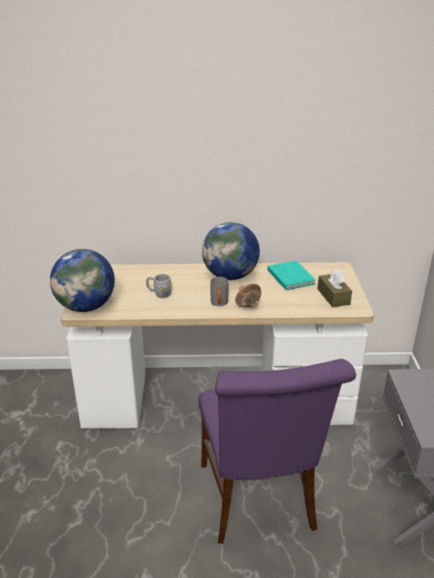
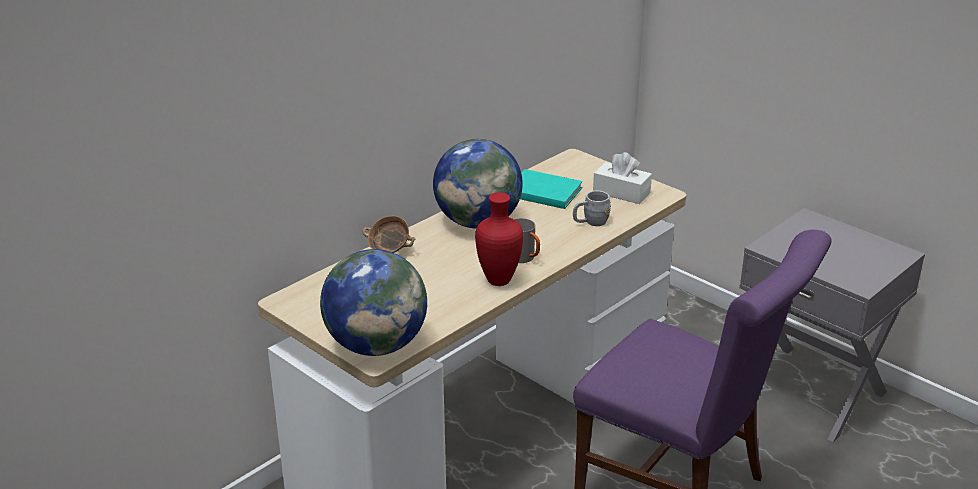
camera: 45 degrees left, 0 degrees up
grey mug [146,274,172,298] -> grey mug moved to [573,191,611,226]
bowl [235,284,261,308] -> bowl moved to [363,216,415,253]
brown tissue box [317,268,352,307] -> white tissue box [593,152,652,204]
none -> red vase [475,192,523,286]

